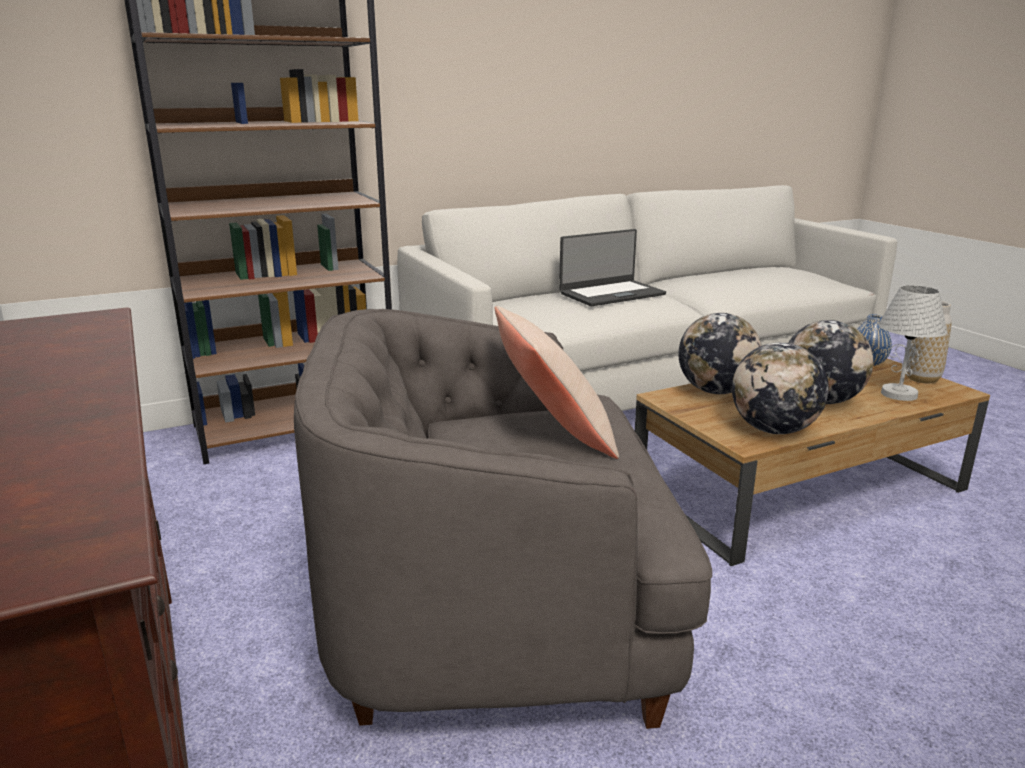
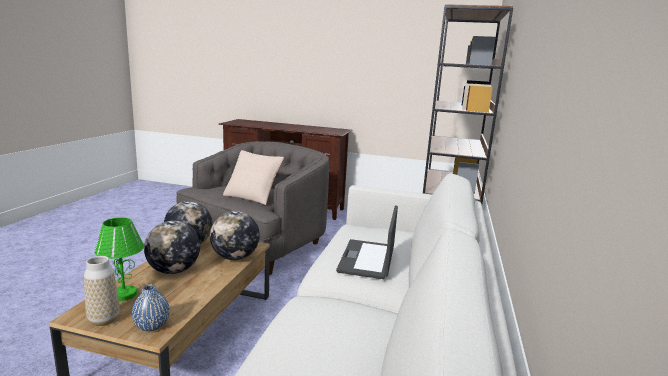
camera: 130 degrees right, 5 degrees down
white table lamp [878,285,947,401] -> green table lamp [94,217,144,301]

